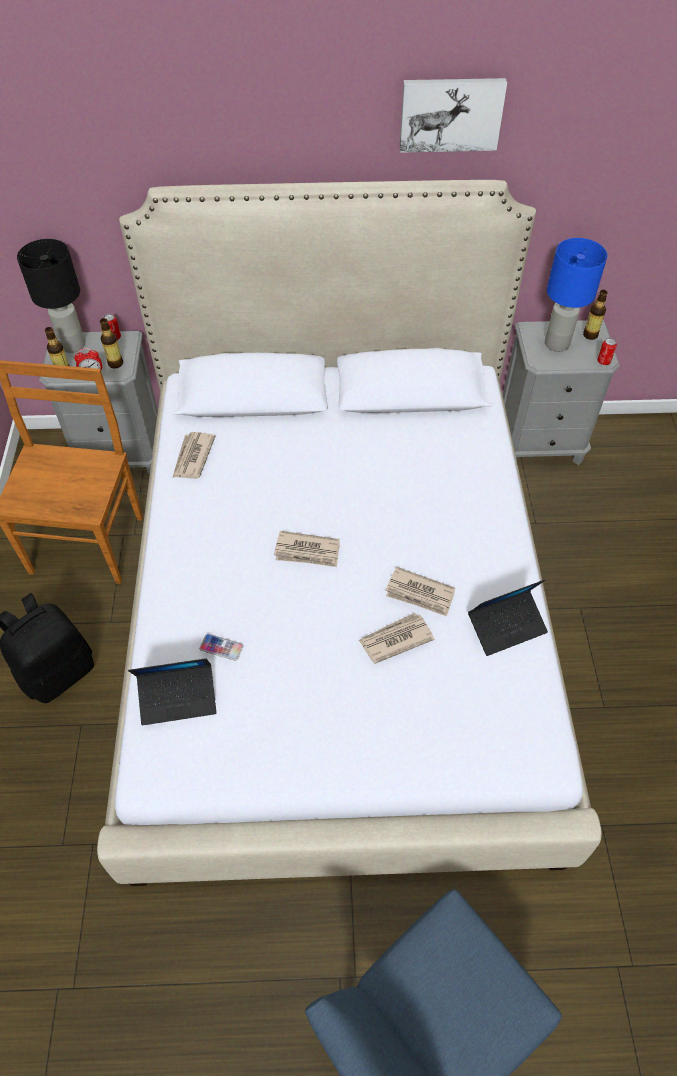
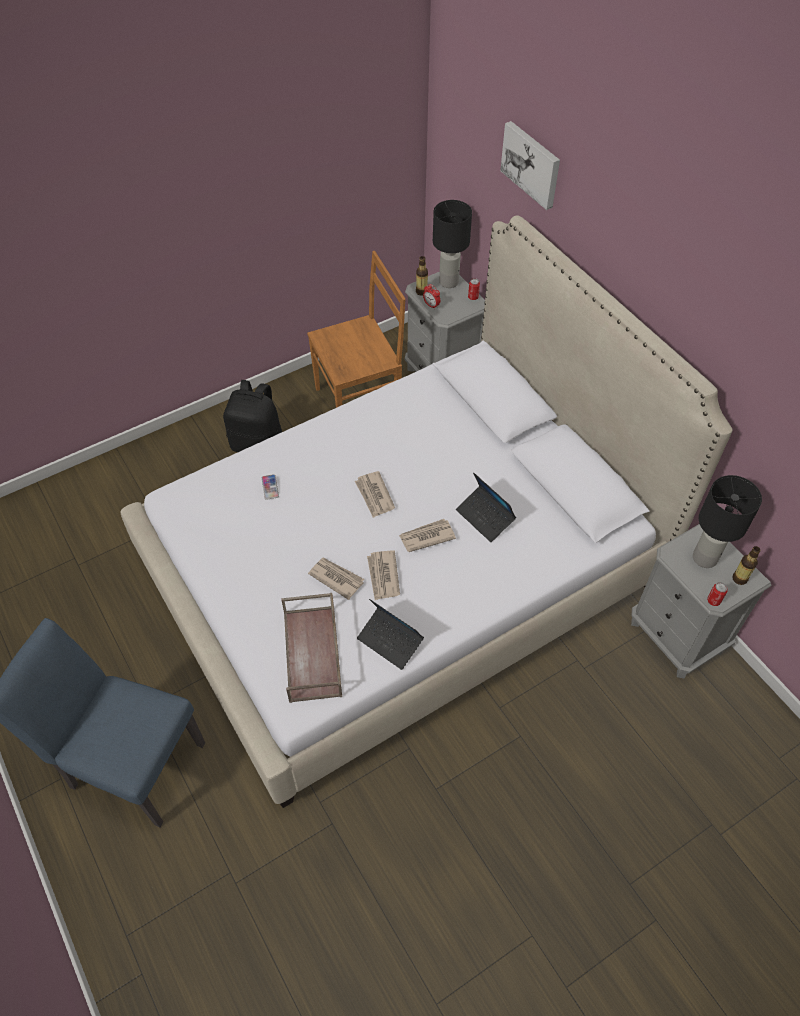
camera: 60 degrees right, 0 degrees up
bottle [100,318,123,369] -> none
laptop [128,658,217,725] -> laptop moved to [456,472,516,542]
newspaper [173,432,215,479] -> newspaper moved to [399,519,456,552]
picture [400,78,507,153] -> picture moved to [500,121,560,210]
blue table lamp [545,238,607,352] -> black table lamp [693,475,762,568]
none -> brown tray [281,593,342,703]

